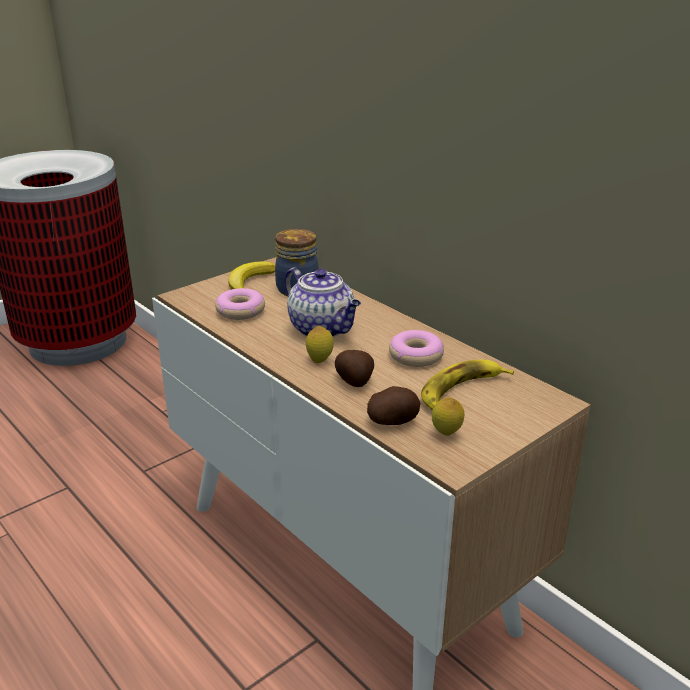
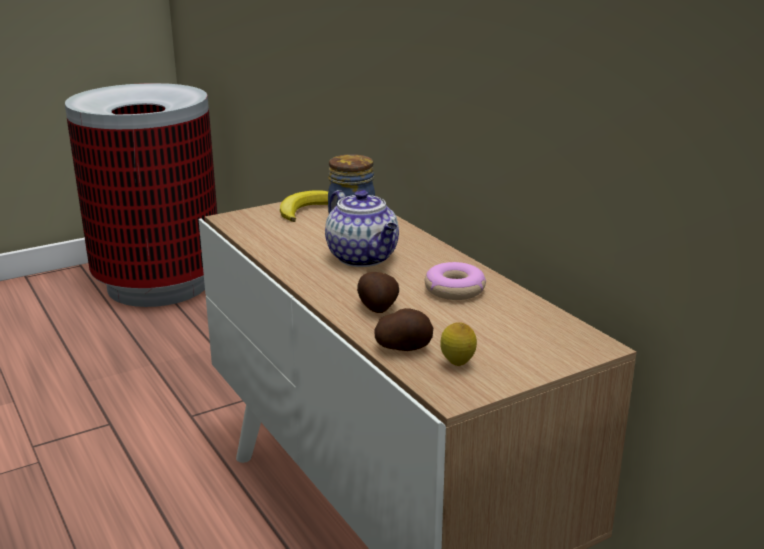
camera: 10 degrees right, 5 degrees down
donut [215,288,265,320] -> none
lemon [306,325,334,363] -> none
banana [421,360,514,410] -> none

